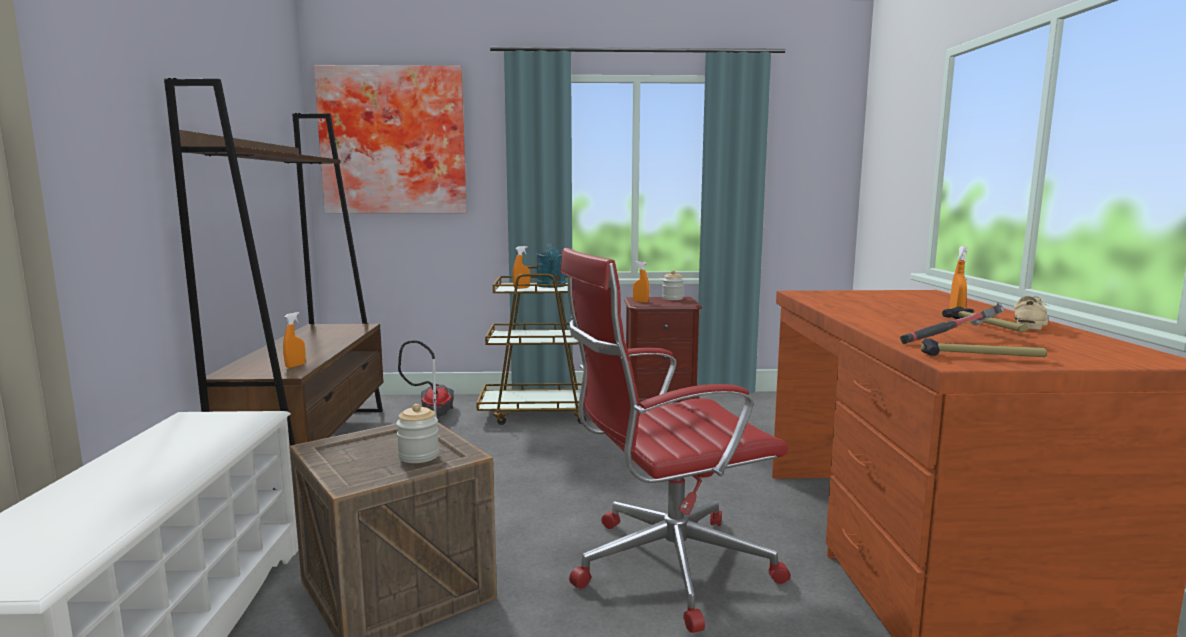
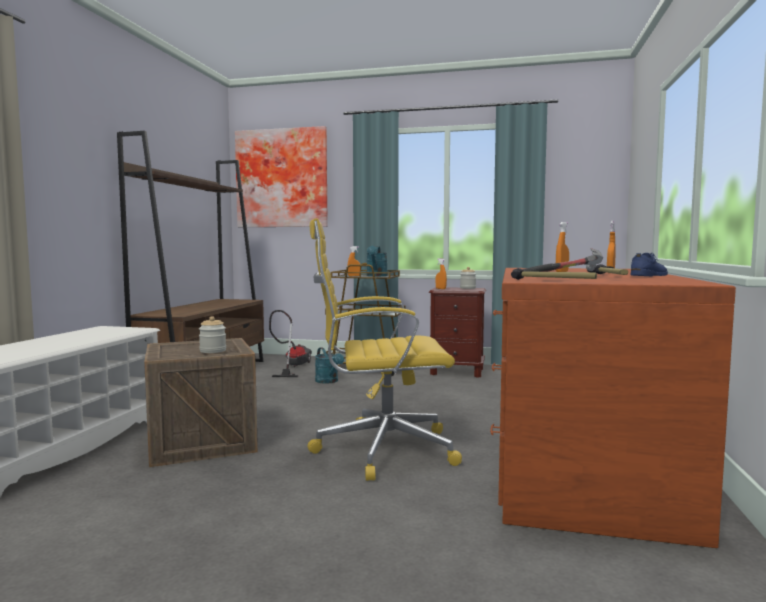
camera: 15 degrees right, 5 degrees down
orange spray bottle [283,312,306,368] -> orange spray bottle moved to [556,222,569,272]
red office chair [560,248,790,633] -> yellow office chair [307,218,462,481]
beige shoe [1014,296,1048,330] -> blue shoe [631,253,668,277]
none -> turquoise watering can [315,347,344,384]

